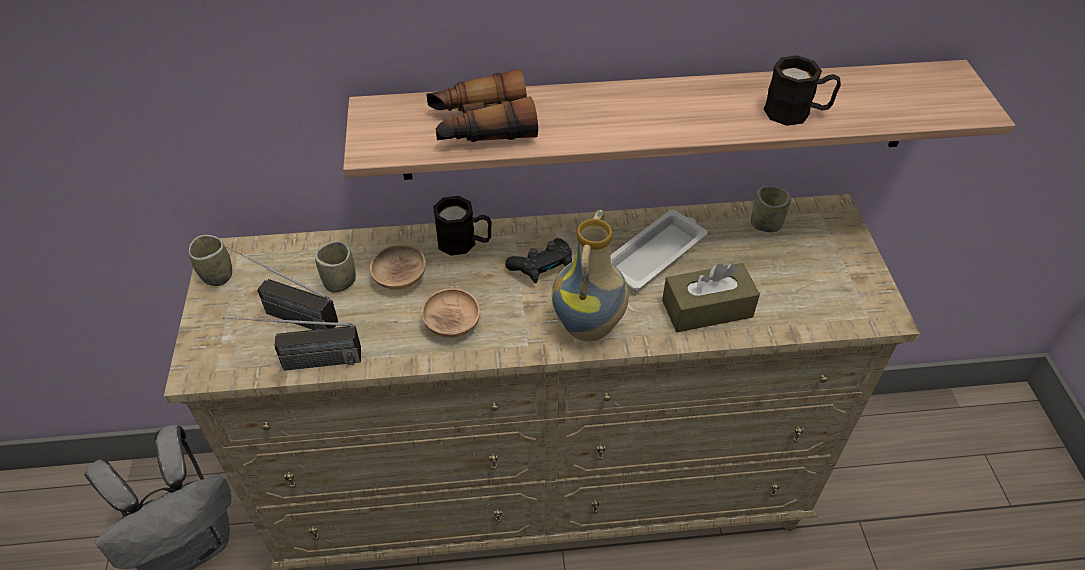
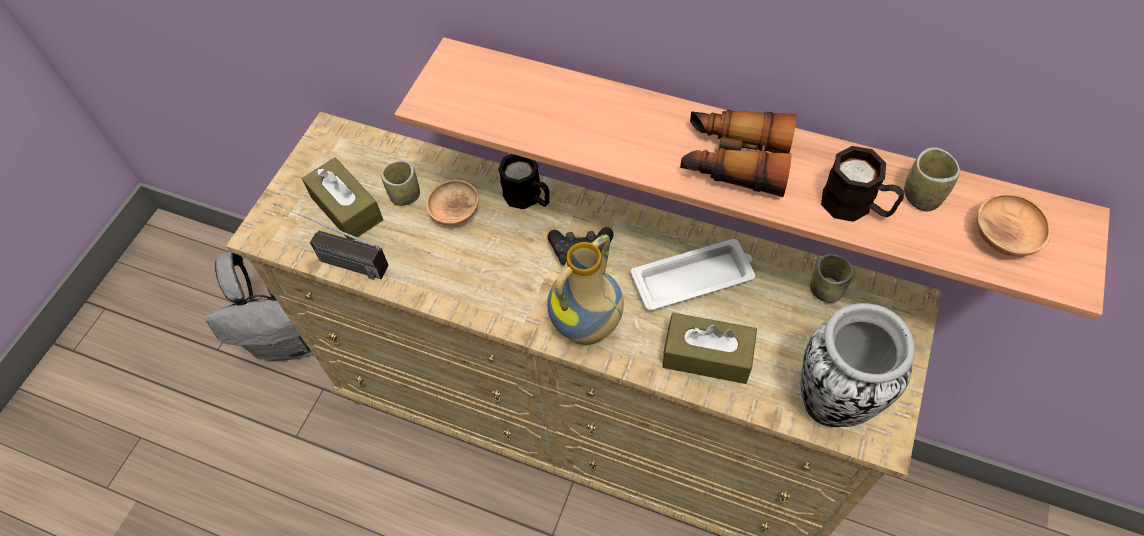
camera: 30 degrees right, 10 degrees up
cup [189,235,232,286] -> cup moved to [904,147,960,211]
radio [224,246,338,330] -> brown tissue box [302,157,383,240]
brown bowl [421,288,480,338] -> brown bowl moved to [977,193,1052,256]
binoculars [426,68,538,142] -> binoculars moved to [680,109,796,197]
none -> vase [801,303,915,427]

